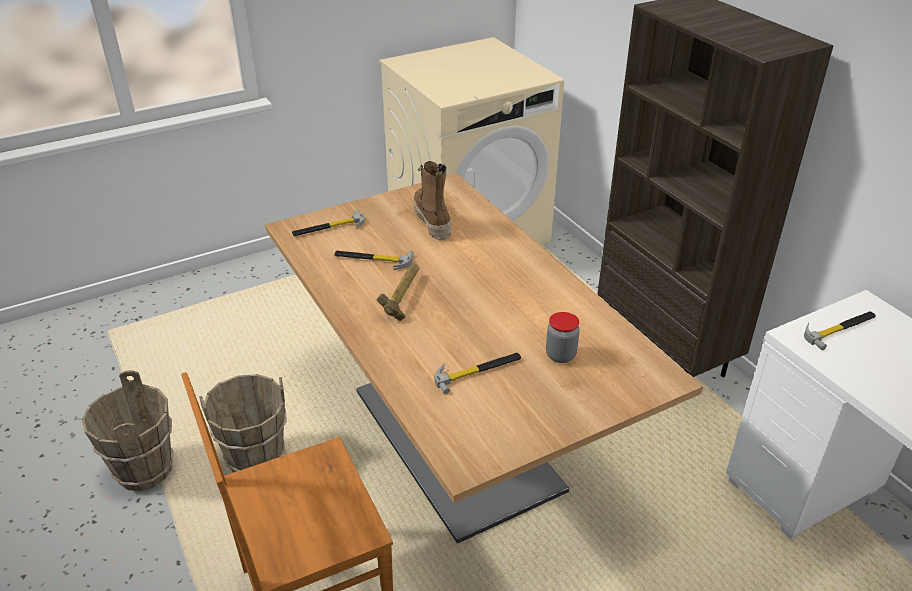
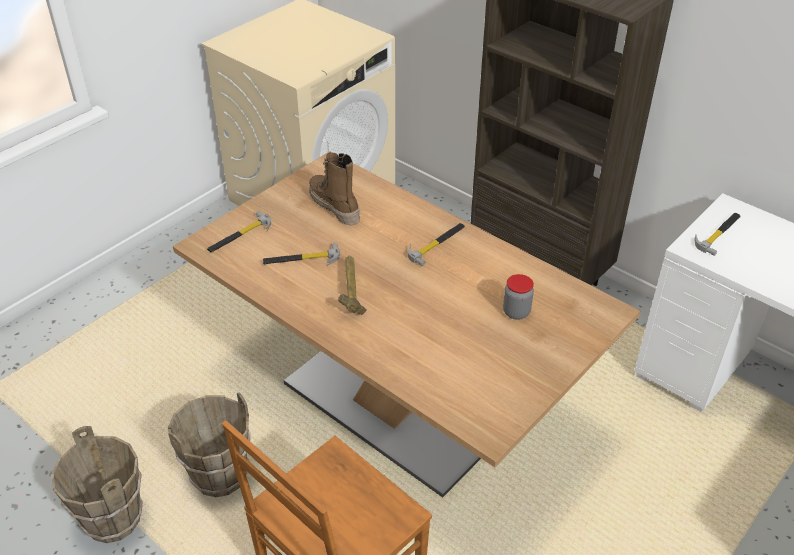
camera: 20 degrees left, 5 degrees up
hammer [434,353,521,394] -> hammer moved to [408,223,465,266]

